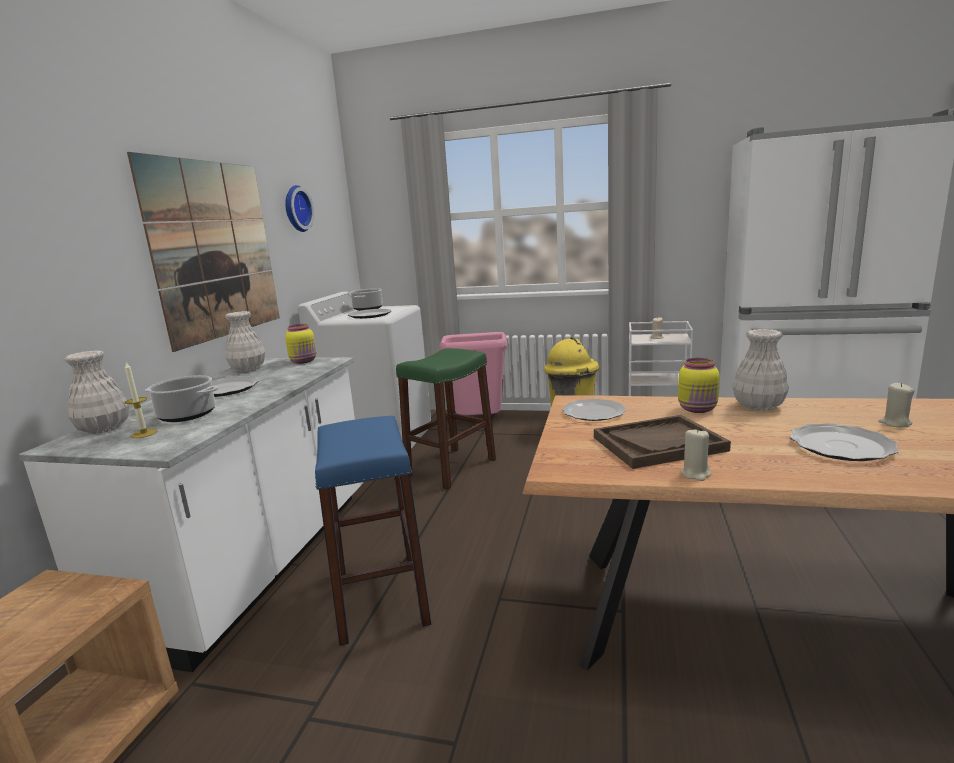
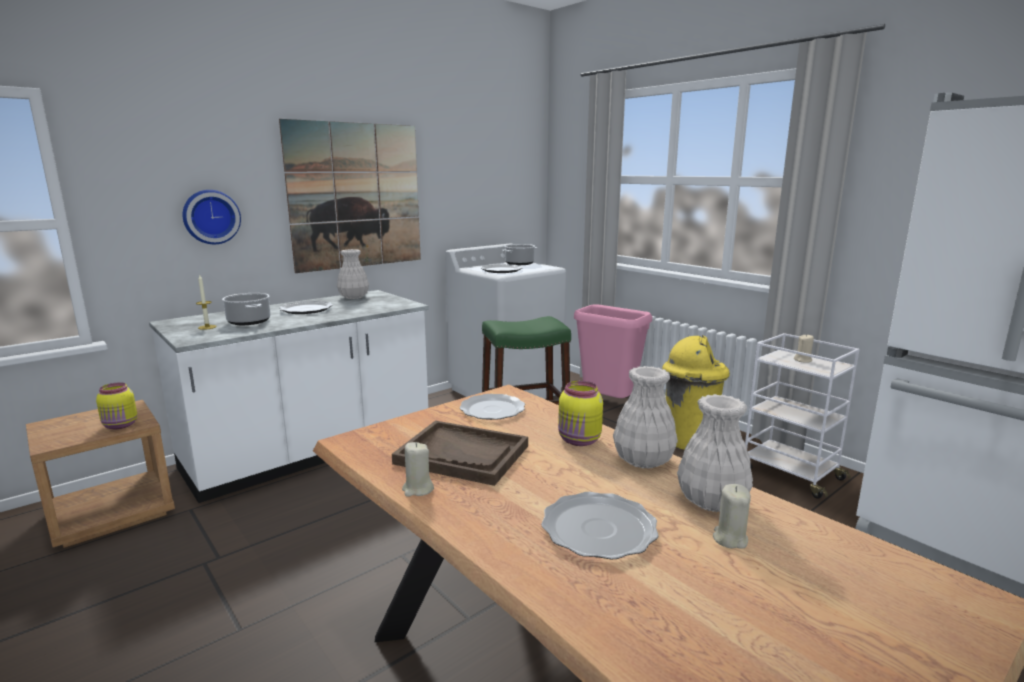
camera: 35 degrees right, 0 degrees up
white vase [64,350,129,434] -> white vase moved to [677,394,753,512]
wall clock [285,185,314,232] -> wall clock moved to [183,190,241,244]
yellow jar [285,324,316,364] -> yellow jar moved to [96,382,137,429]
blue stool [315,416,431,646] -> none

